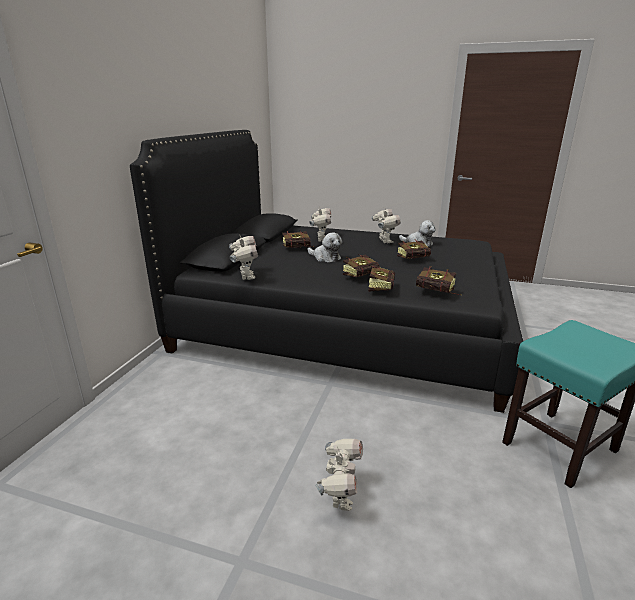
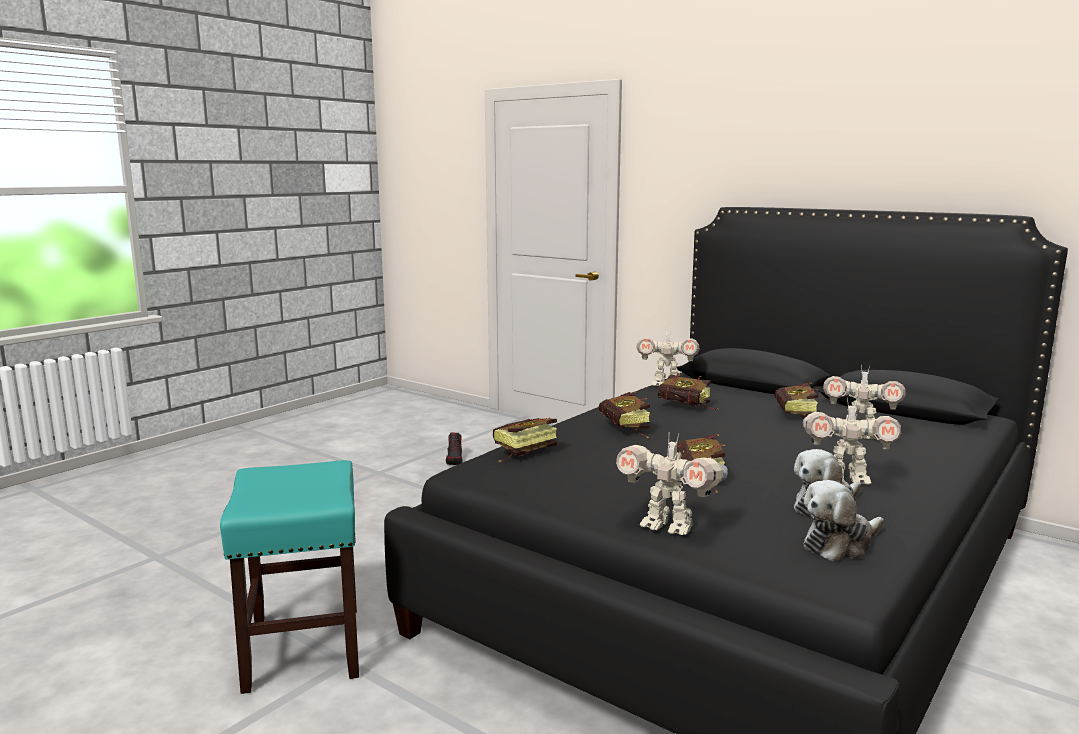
camera: 110 degrees right, 10 degrees down
plush toy [308,233,342,262] -> plush toy moved to [804,480,884,561]
toy robot [315,439,363,511] -> toy robot moved to [616,434,728,535]
book [368,265,395,292] -> book moved to [658,373,718,410]
none -> shoe [446,433,463,465]

